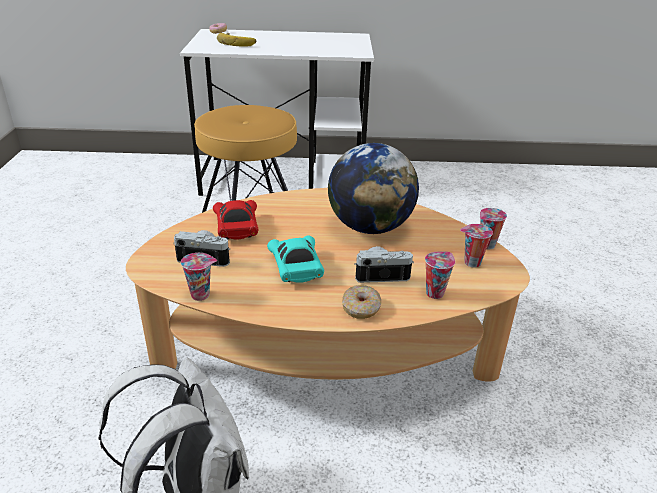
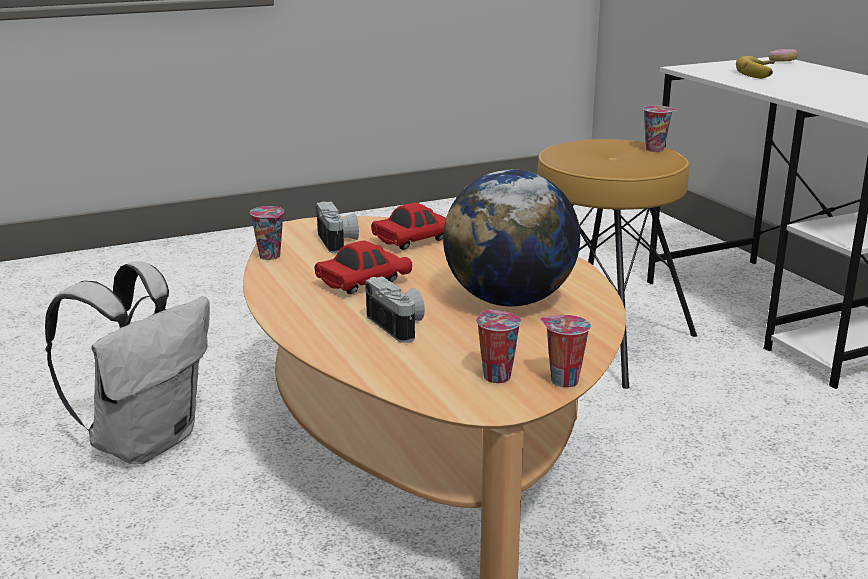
camera: 65 degrees right, 10 degrees down
turquoise toy car [267,235,324,283] -> red toy car [314,240,412,294]
donut [342,285,381,319] -> none
cup [425,252,455,299] -> cup moved to [643,106,679,152]

